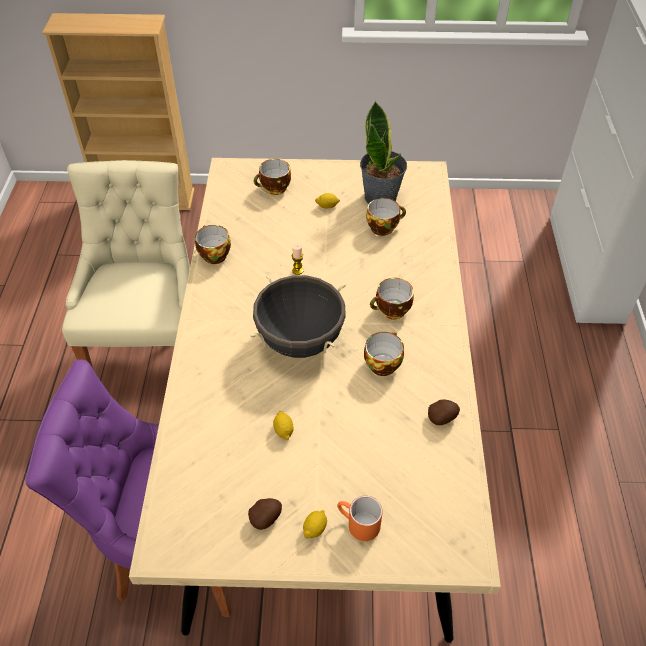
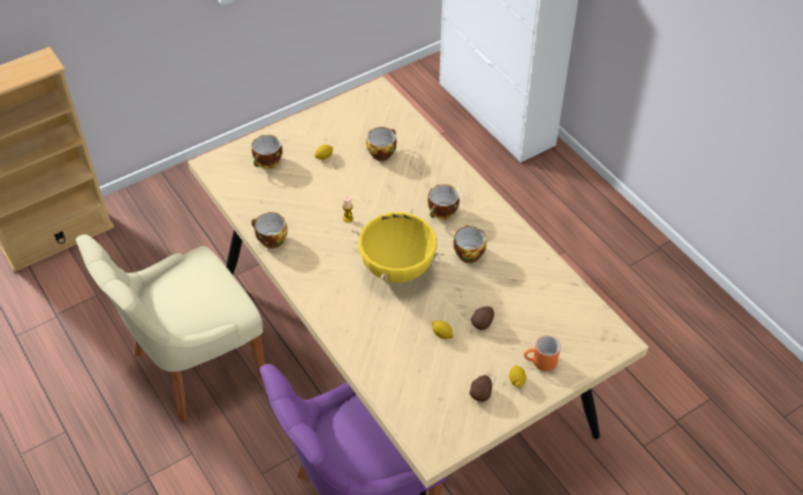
camera: 35 degrees left, 0 degrees up
beige chair [62,160,190,368] -> beige chair turned 90 degrees counterclockwise [76,234,265,422]
black cooking pot [250,275,346,358] -> yellow cooking pot [351,207,445,283]
potted plant [360,101,407,204] -> none
potato [428,400,460,425] -> potato moved to [471,307,494,330]

